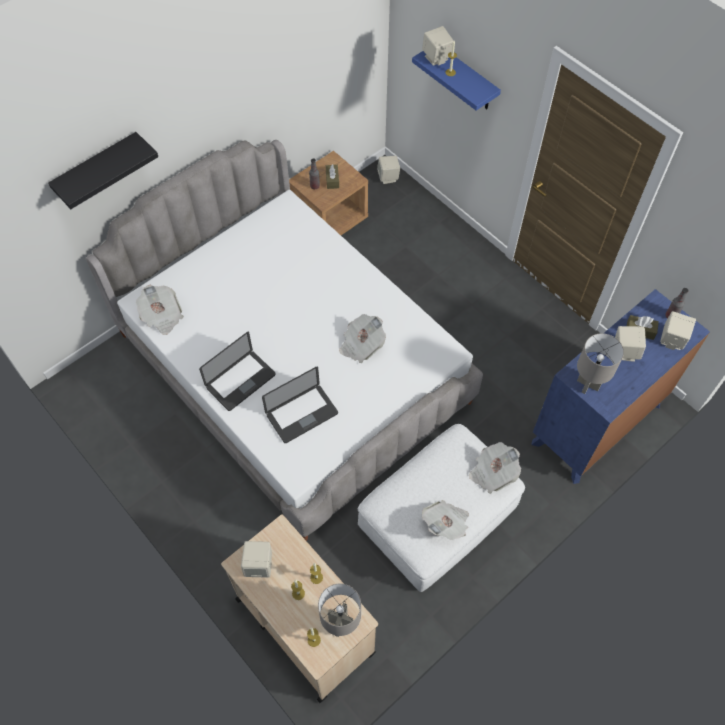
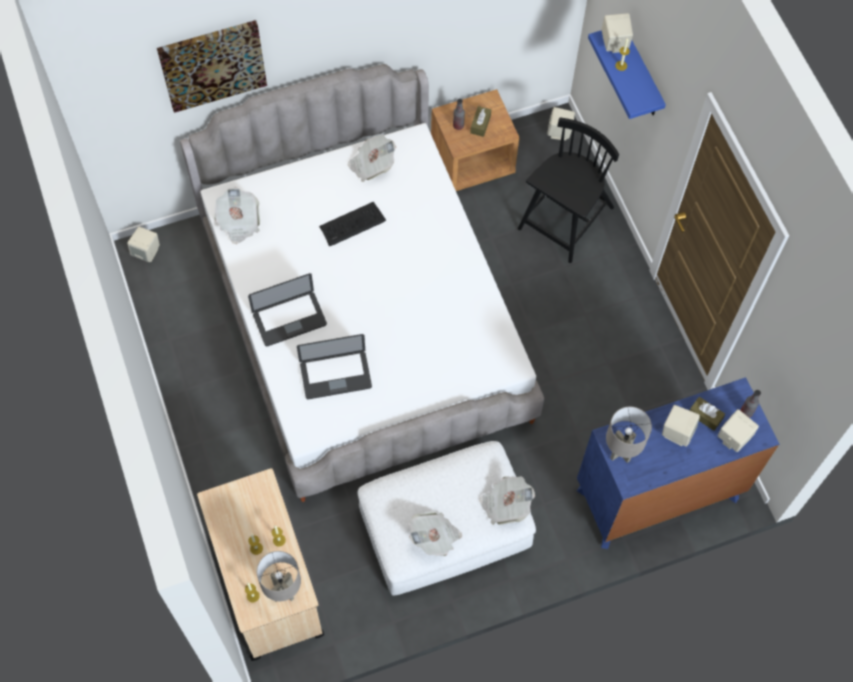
camera: 20 degrees right, 5 degrees up
black shelf [48,132,158,209] -> picture [157,20,267,113]
beige speaker [241,541,272,578] -> beige speaker moved to [127,227,160,262]
newspaper [339,314,386,363] -> newspaper moved to [348,134,396,182]
none -> keyboard [319,202,386,246]
none -> black chair [518,118,619,263]

